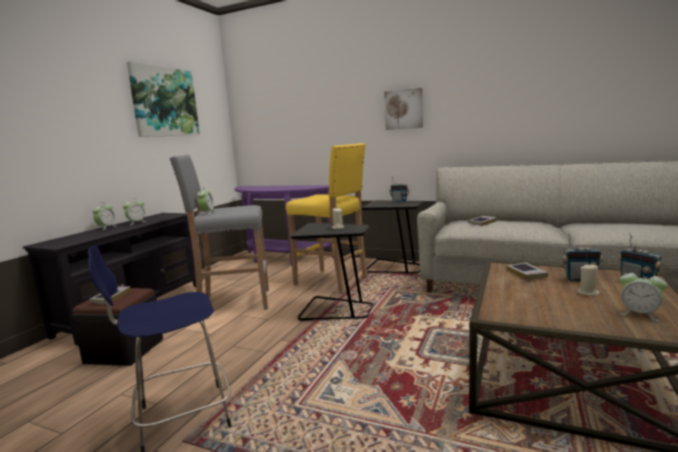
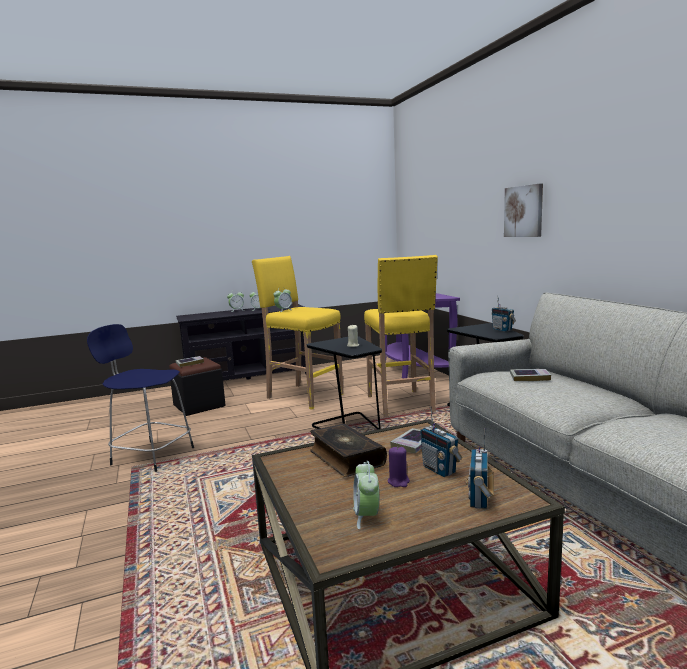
camera: 45 degrees right, 0 degrees up
picture [127,61,200,137] -> none
grey stool [170,154,269,310] -> yellow stool [252,256,344,409]
beige candle [577,265,600,296] -> purple candle [388,446,410,487]
none -> book [310,423,387,477]

